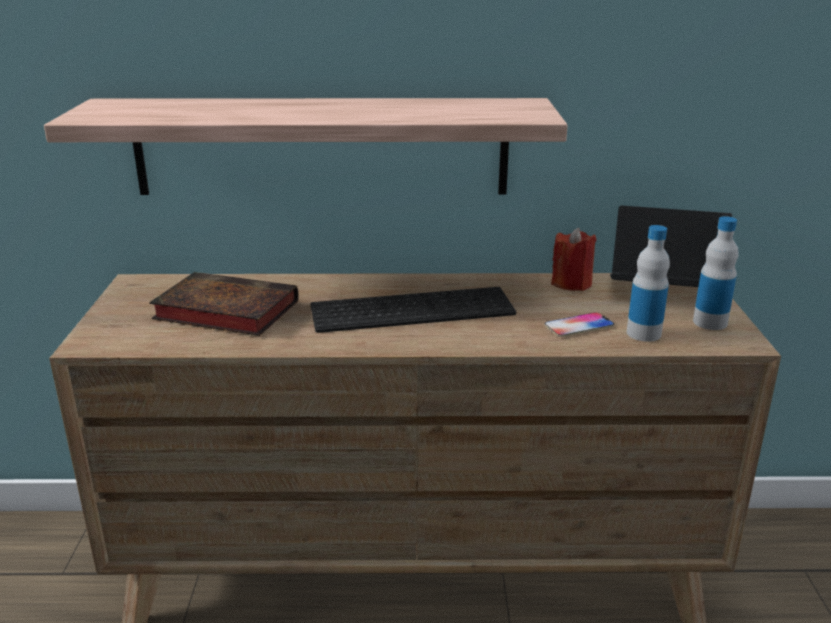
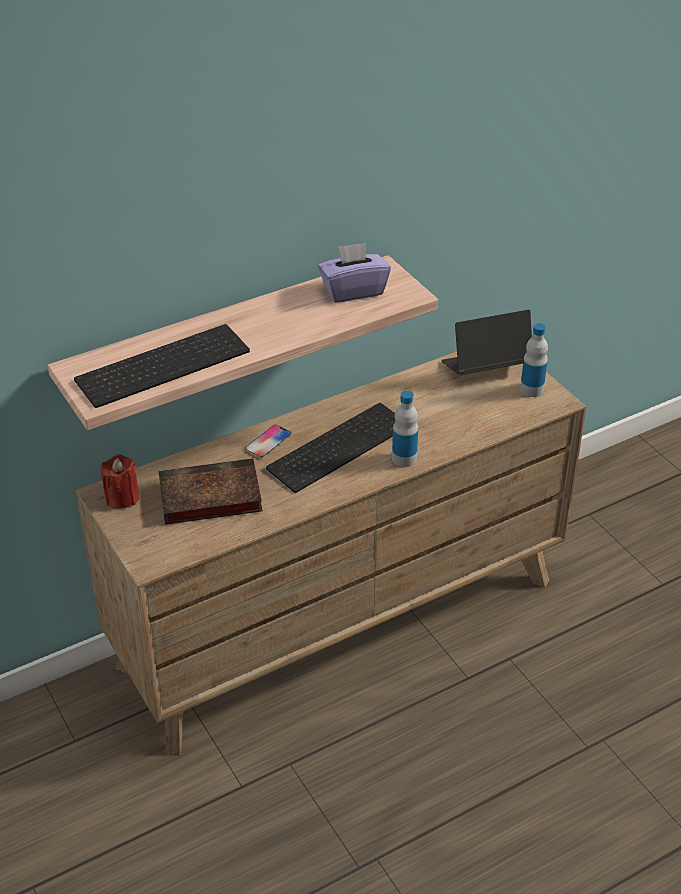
camera: 30 degrees left, 15 degrees up
phone [544,312,614,337] -> phone moved to [245,425,292,458]
red candle [551,228,596,291] -> red candle moved to [101,454,140,509]
bottle [627,225,670,342] -> bottle moved to [392,391,418,467]
none -> keyboard [74,324,250,408]
none -> purple tissue box [318,242,391,303]

